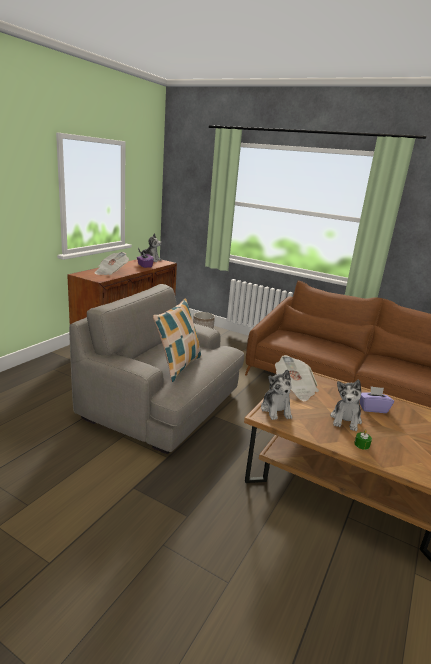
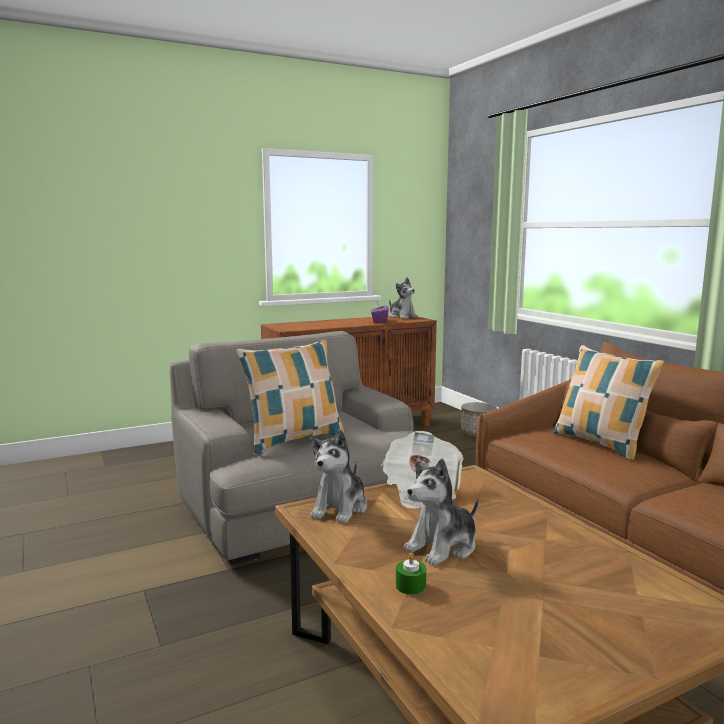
camera: 35 degrees right, 10 degrees down
newspaper [94,252,129,275] -> none
purple tissue box [359,386,394,413] -> none
none -> pillow [553,345,665,460]

